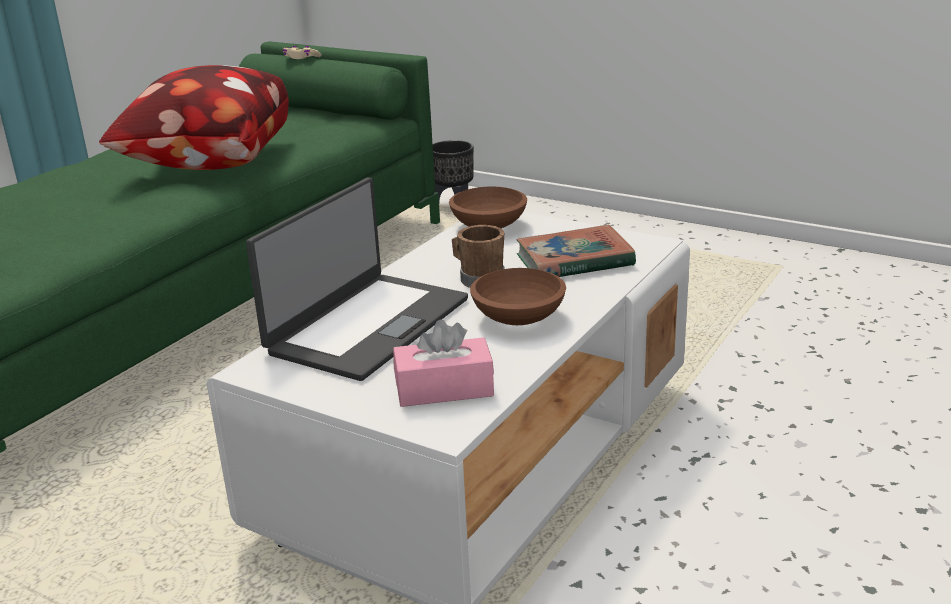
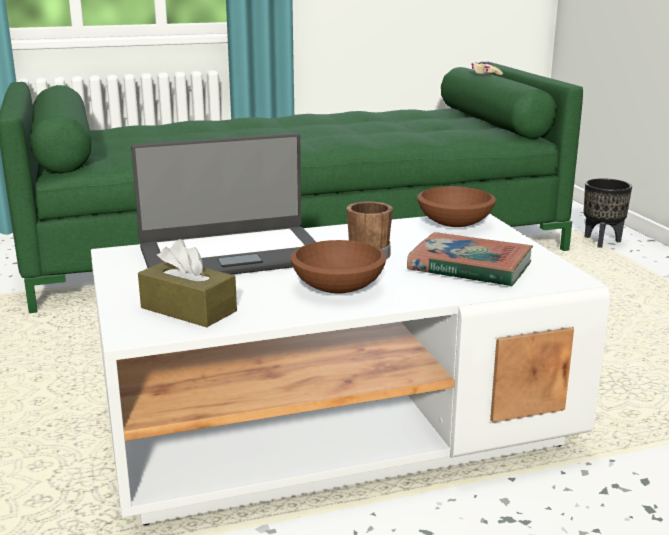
camera: 40 degrees right, 5 degrees down
pillow [99,65,289,170] -> none
pink tissue box [393,319,494,407] -> brown tissue box [138,239,237,327]

